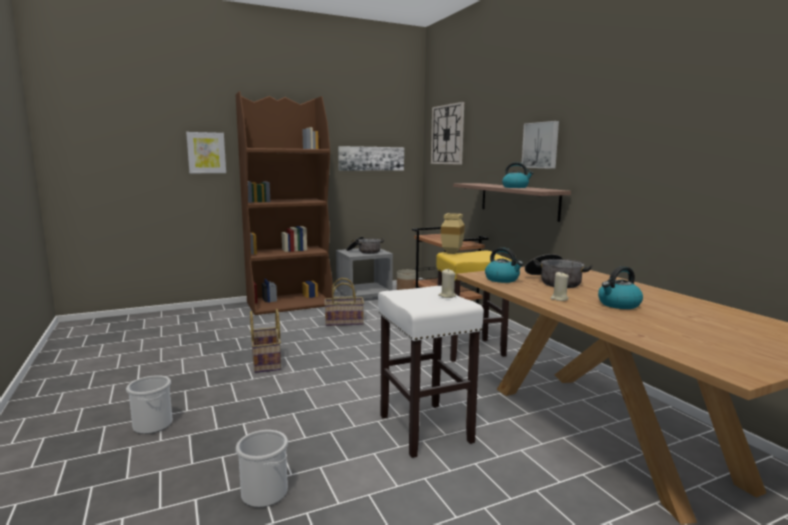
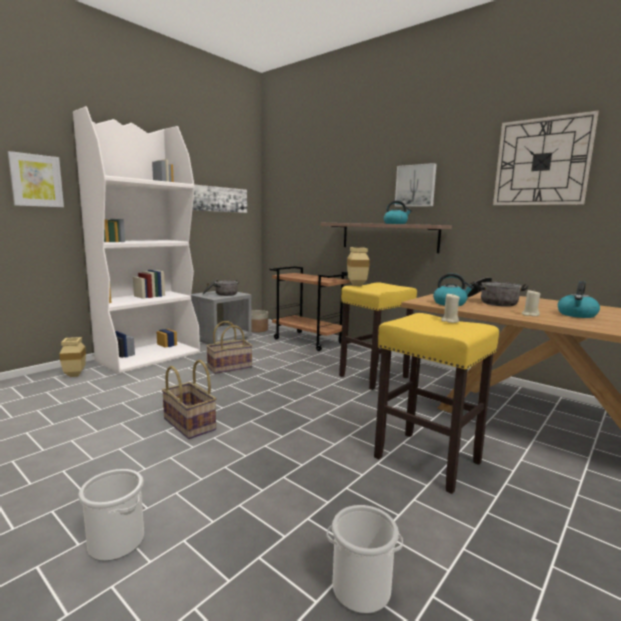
camera: 25 degrees left, 0 degrees up
brown bookcase [236,91,333,315] -> white bookcase [73,106,200,374]
white stool [378,286,484,458] -> yellow stool [374,313,499,494]
wall clock [431,102,464,165] -> wall clock moved to [493,111,599,205]
none -> beige vase [59,337,86,377]

